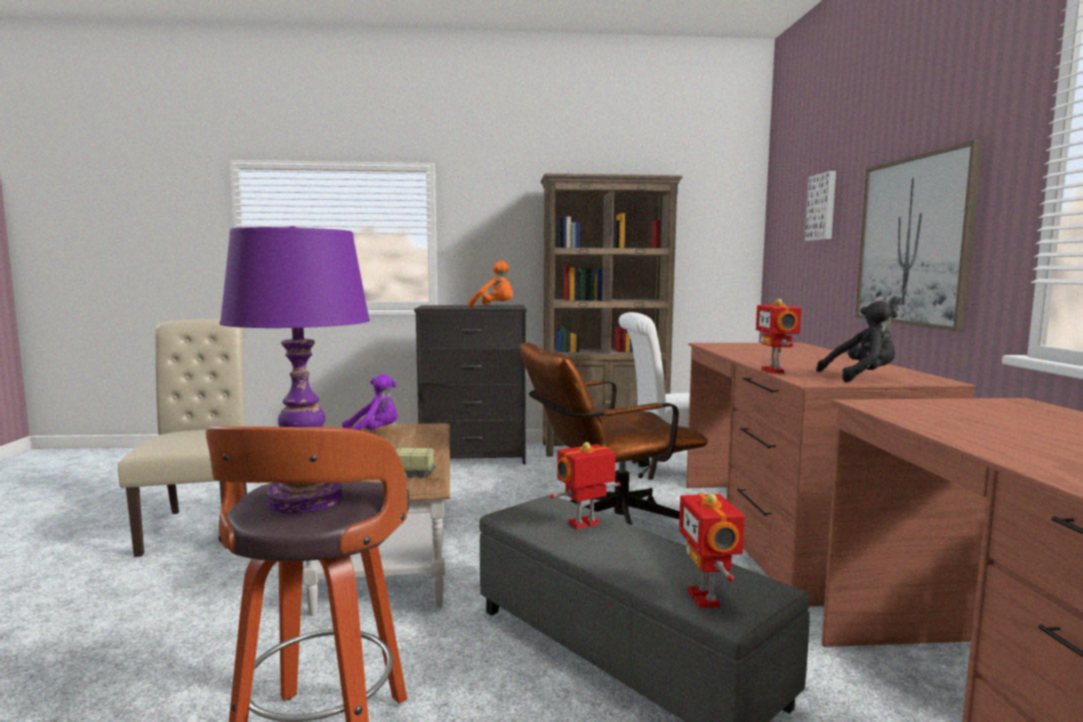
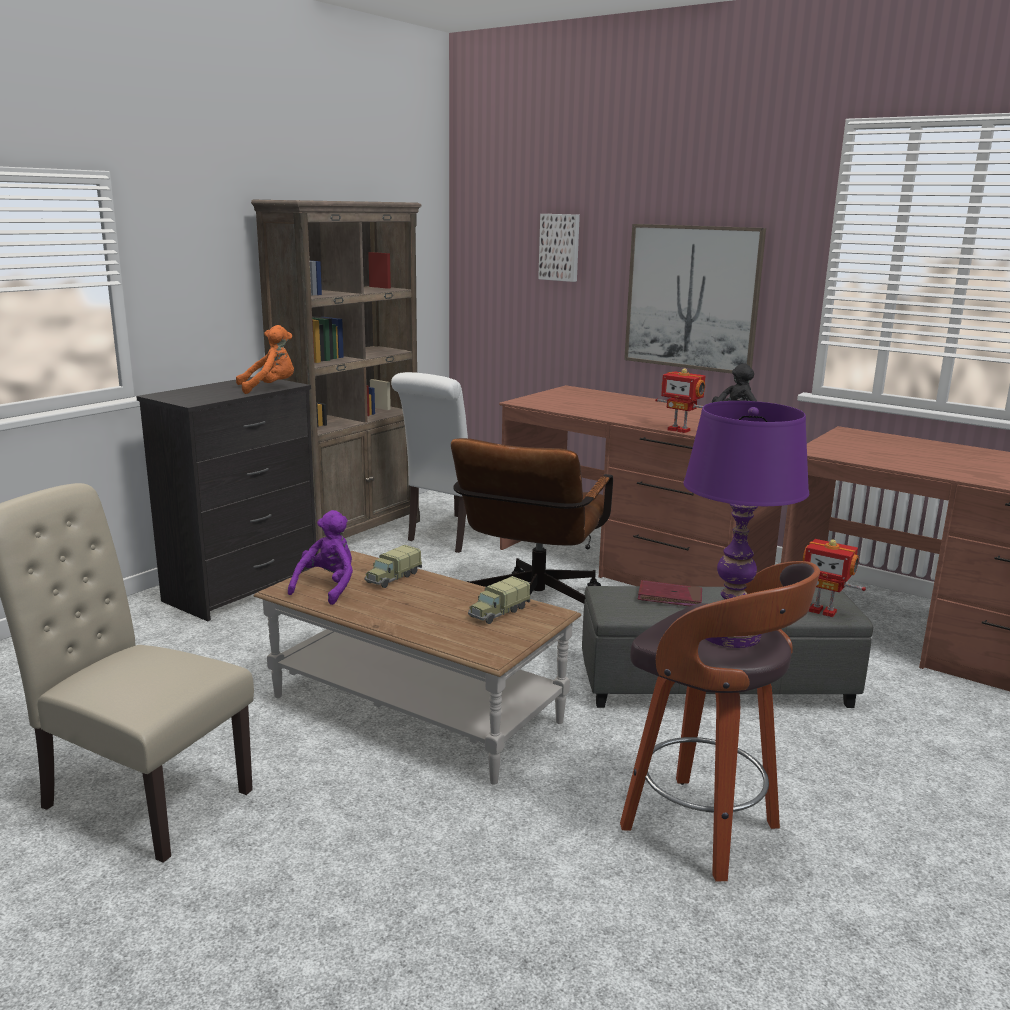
camera: 50 degrees left, 10 degrees up
toy robot [550,442,621,529] -> red book [638,580,702,607]
none -> toy truck [365,545,422,588]

